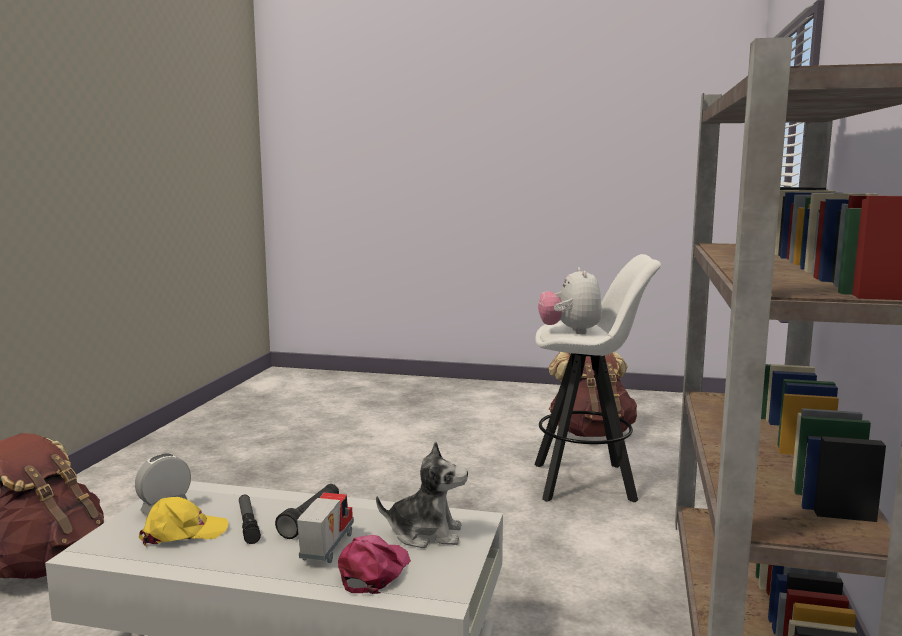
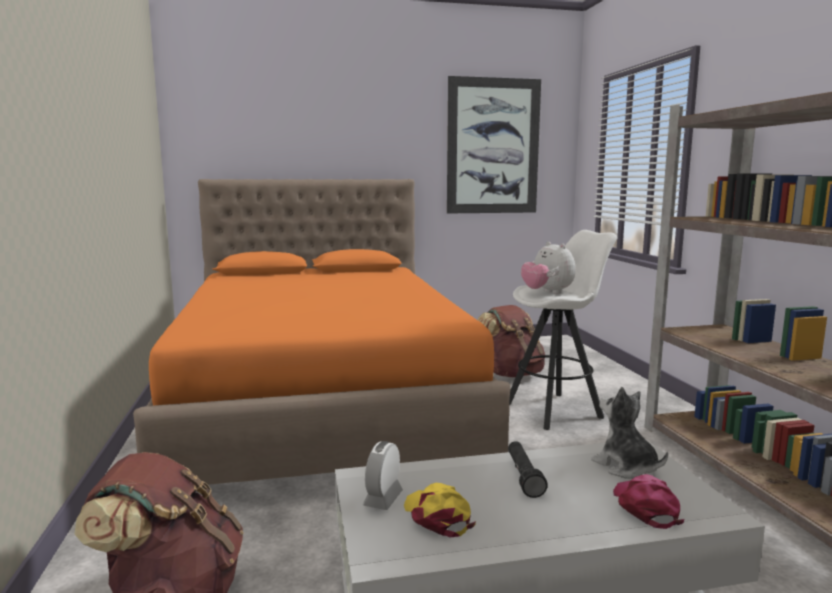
camera: 25 degrees left, 0 degrees up
yellow cap [139,497,229,546] -> yellow cap turned 75 degrees counterclockwise [404,483,476,538]
flashlight [239,495,261,544] -> none
toy truck [297,492,354,563] -> none
plush toy [376,442,468,548] -> plush toy turned 105 degrees counterclockwise [591,387,668,479]
none -> orange bed [133,179,510,485]
none -> picture [447,76,541,214]

